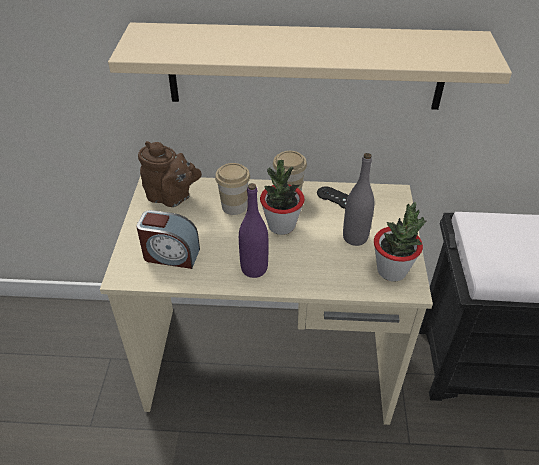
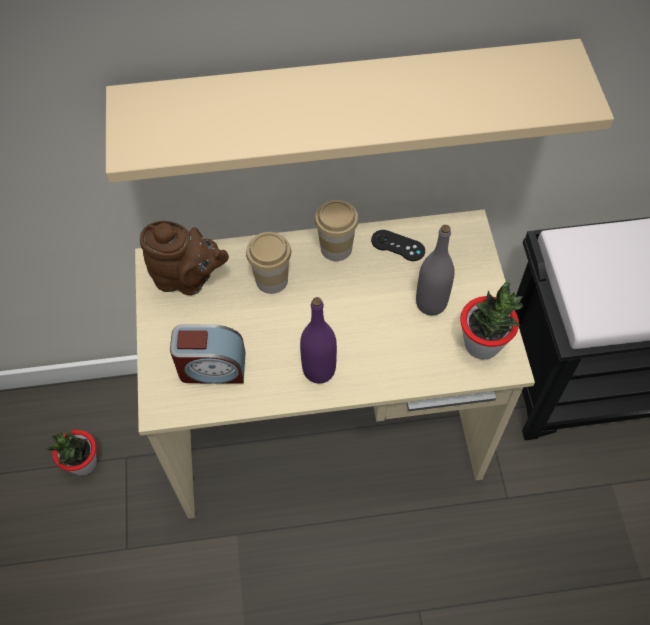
camera: 10 degrees left, 15 degrees up
potted plant [260,160,305,235] -> potted plant moved to [46,429,97,476]

